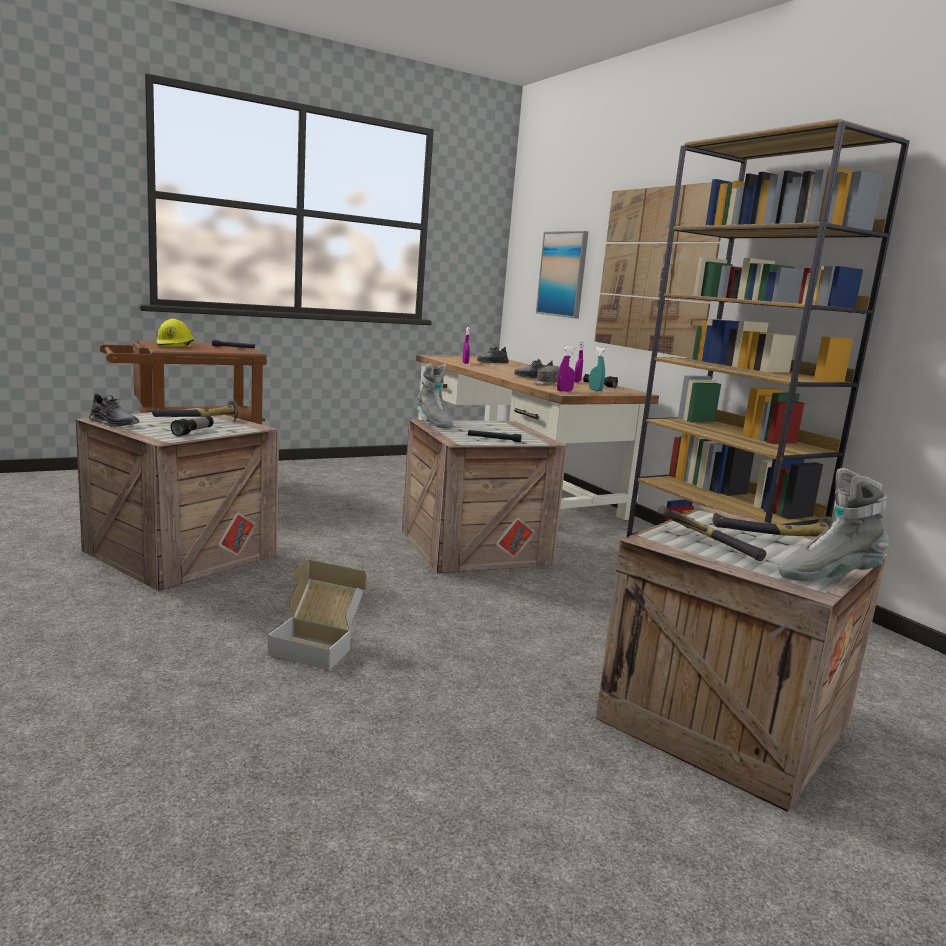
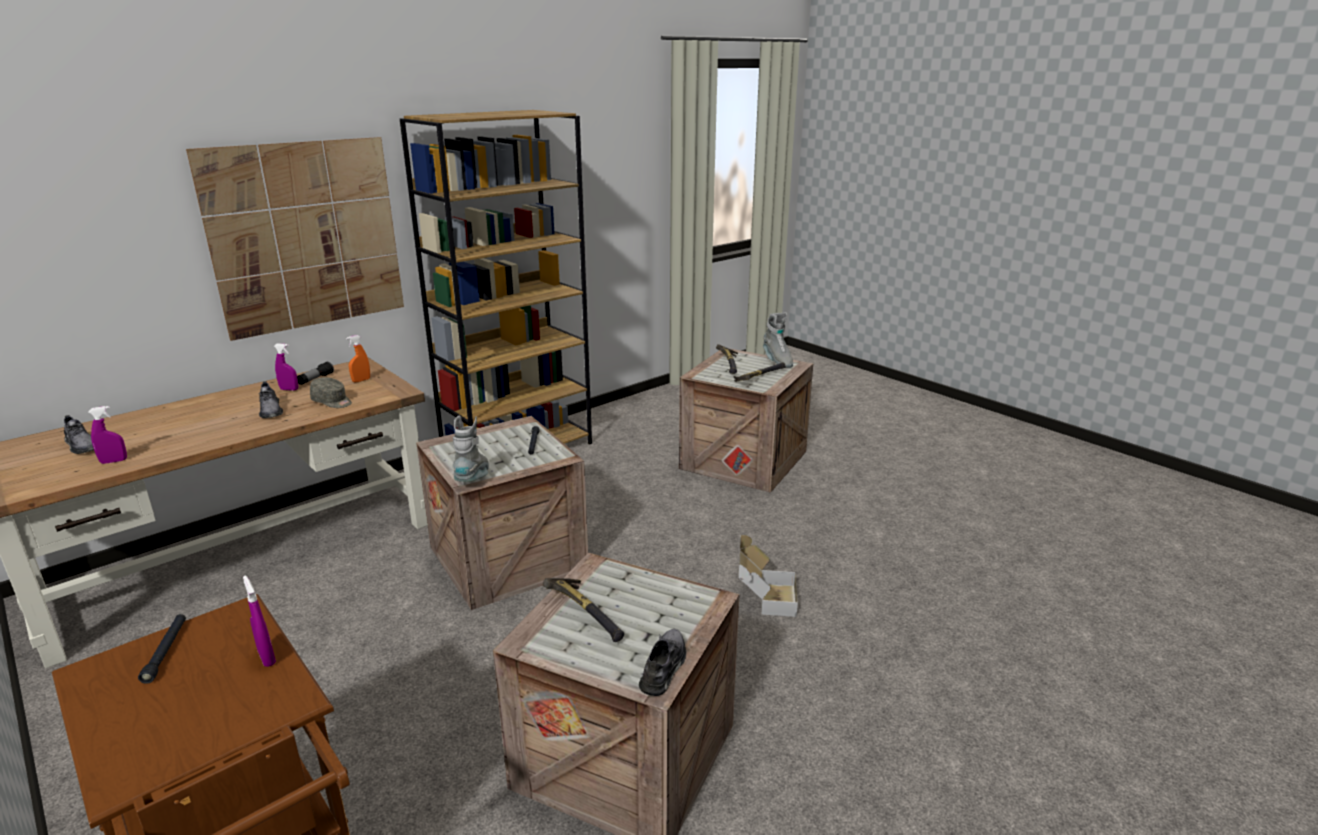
camera: 100 degrees left, 10 degrees up
yellow hard hat [157,319,194,347] -> none
flashlight [171,415,214,436] -> none
grey boot [417,364,453,429] -> grey boot turned 45 degrees counterclockwise [453,416,489,482]
picture [536,231,589,319] -> none
purple spray bottle [557,347,576,391] -> purple spray bottle moved to [243,576,276,667]
turquoise spray bottle [589,347,605,391] -> orange spray bottle [346,335,370,383]

